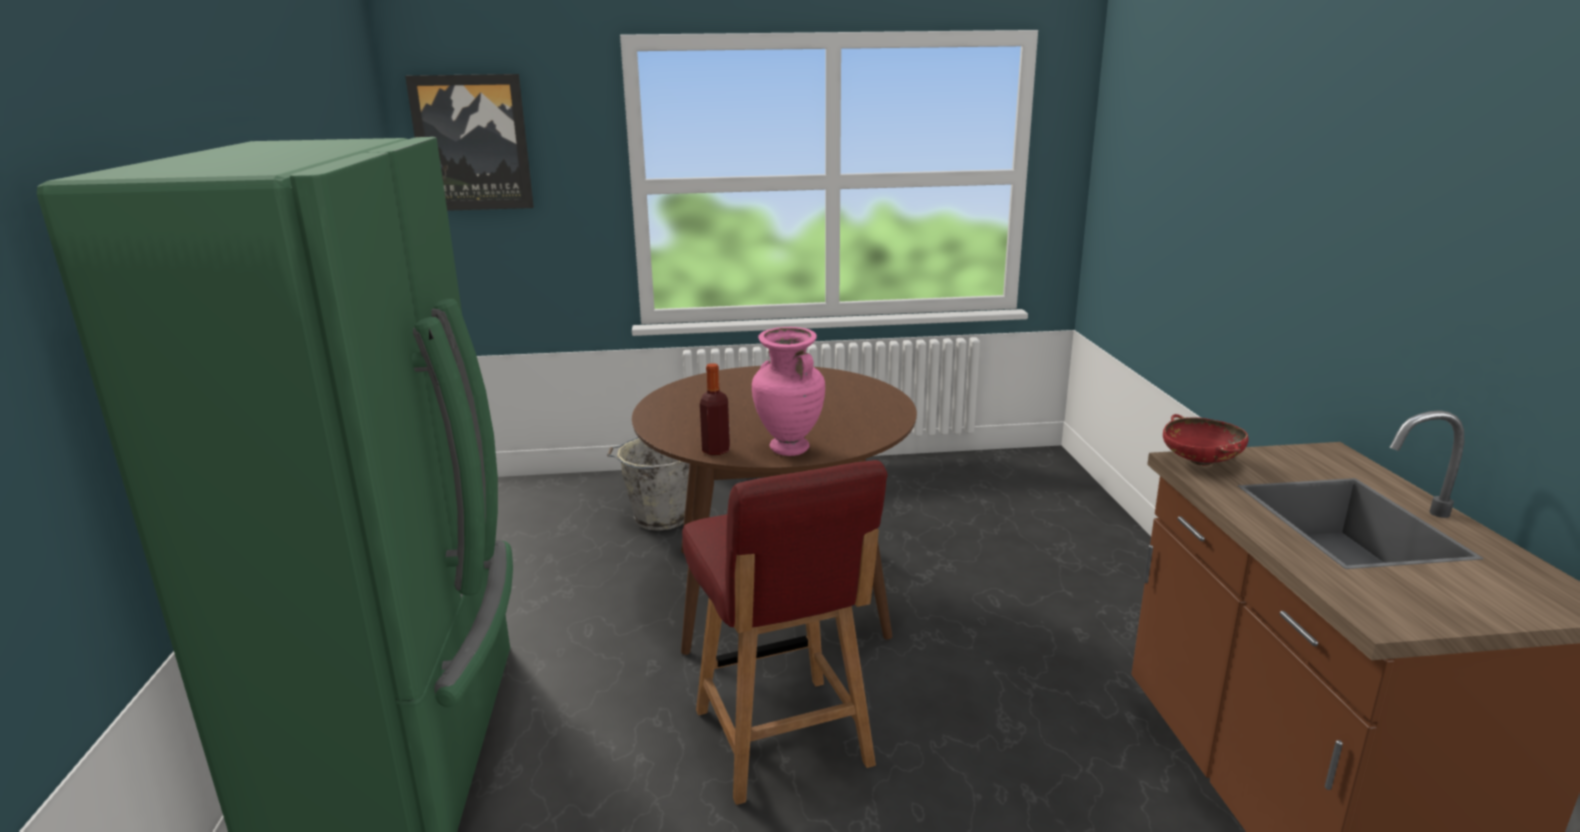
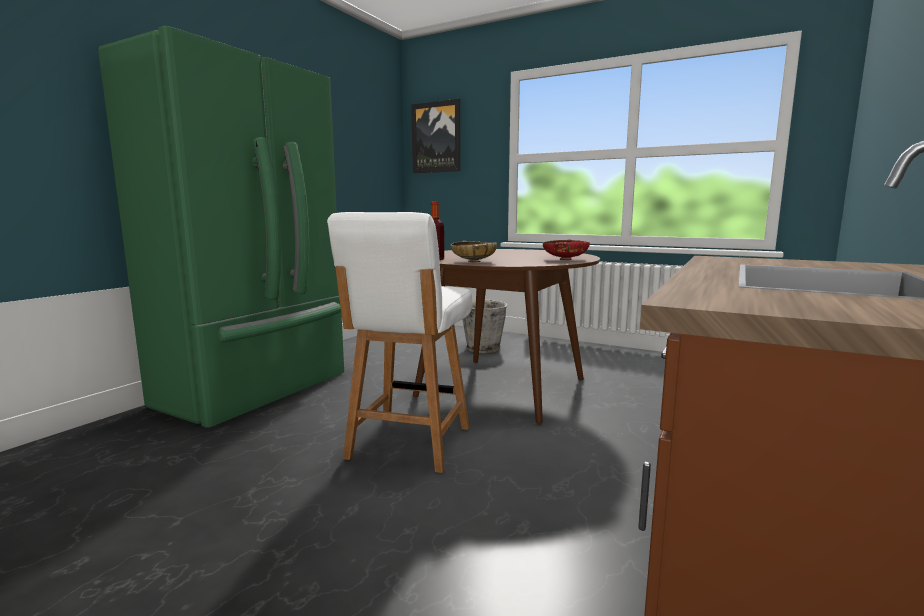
camera: 35 degrees right, 10 degrees down
red chair [682,460,887,805] -> white chair [327,212,472,473]
pink vase [752,327,825,456] -> beige bowl [451,241,497,263]
red bowl [1163,414,1248,466] -> red bowl moved to [543,239,590,260]

